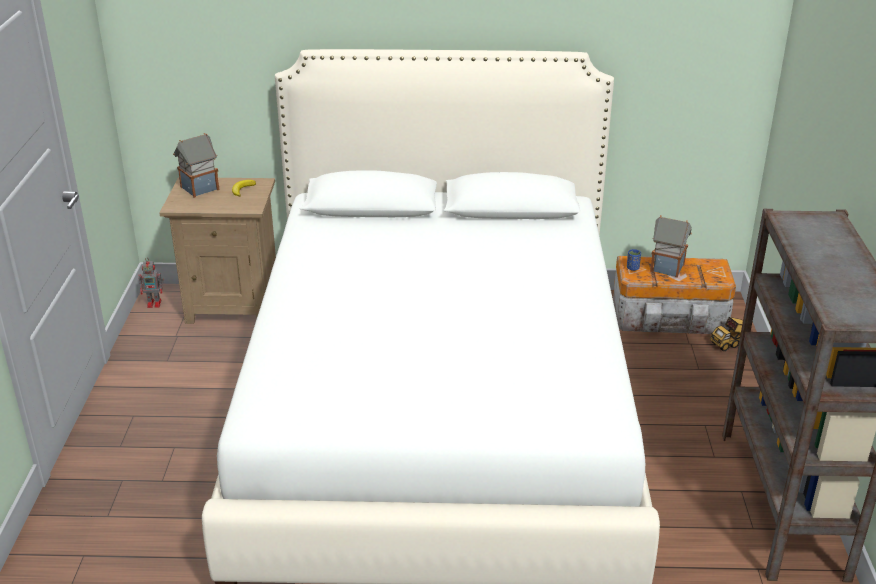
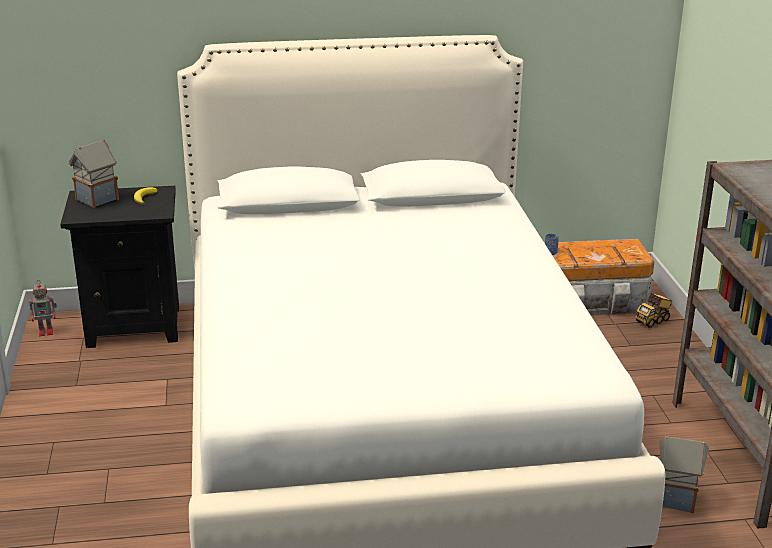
camera: 10 degrees left, 5 degrees down
beige nightstand [159,177,276,324] -> black nightstand [60,186,179,348]
toy house [650,215,692,278] -> toy house moved to [660,434,709,513]

